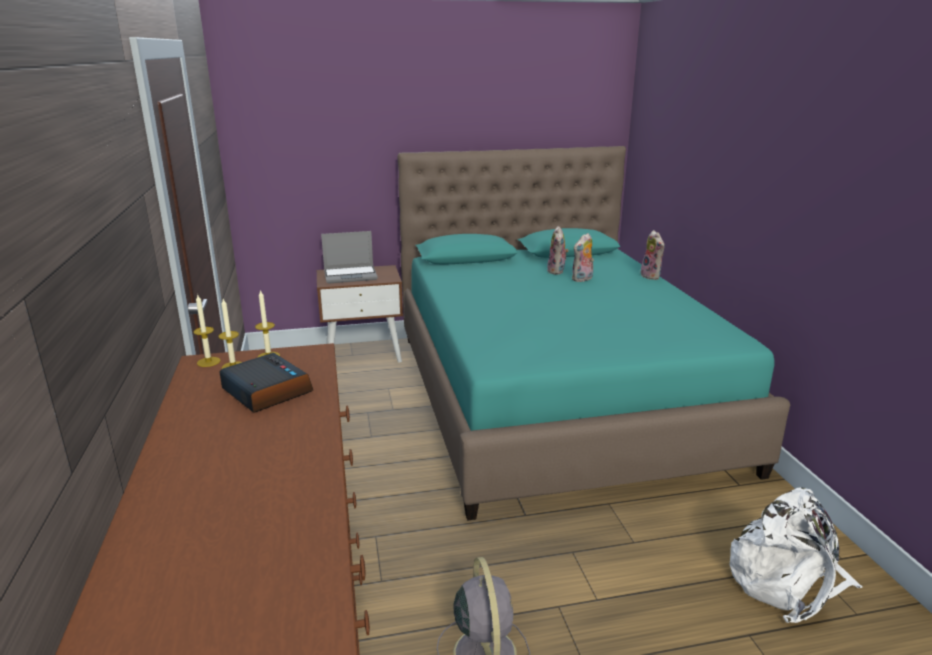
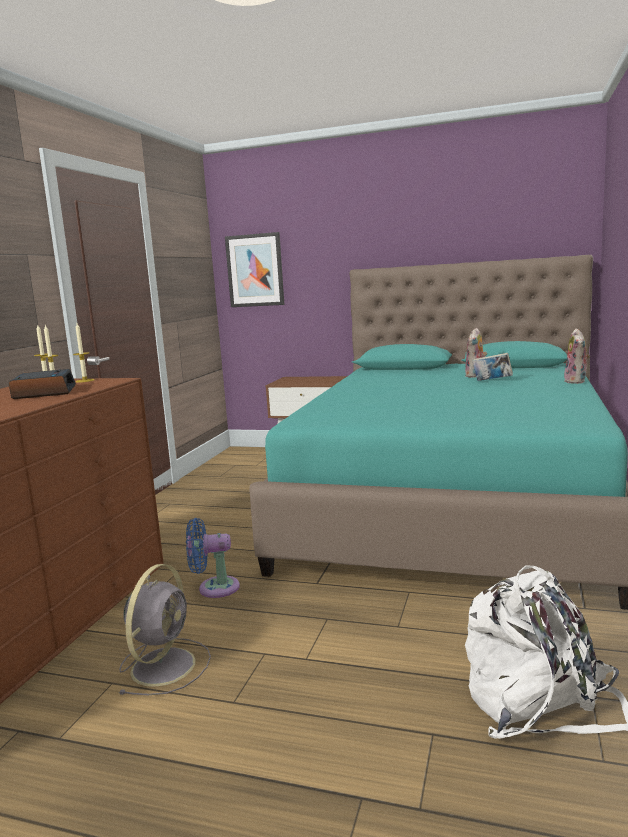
camera: 30 degrees right, 10 degrees down
laptop [321,231,378,284] -> none
plush toy [572,233,594,282] -> book [473,353,513,381]
none -> blue fan [186,518,240,598]
none -> picture [225,232,284,307]

